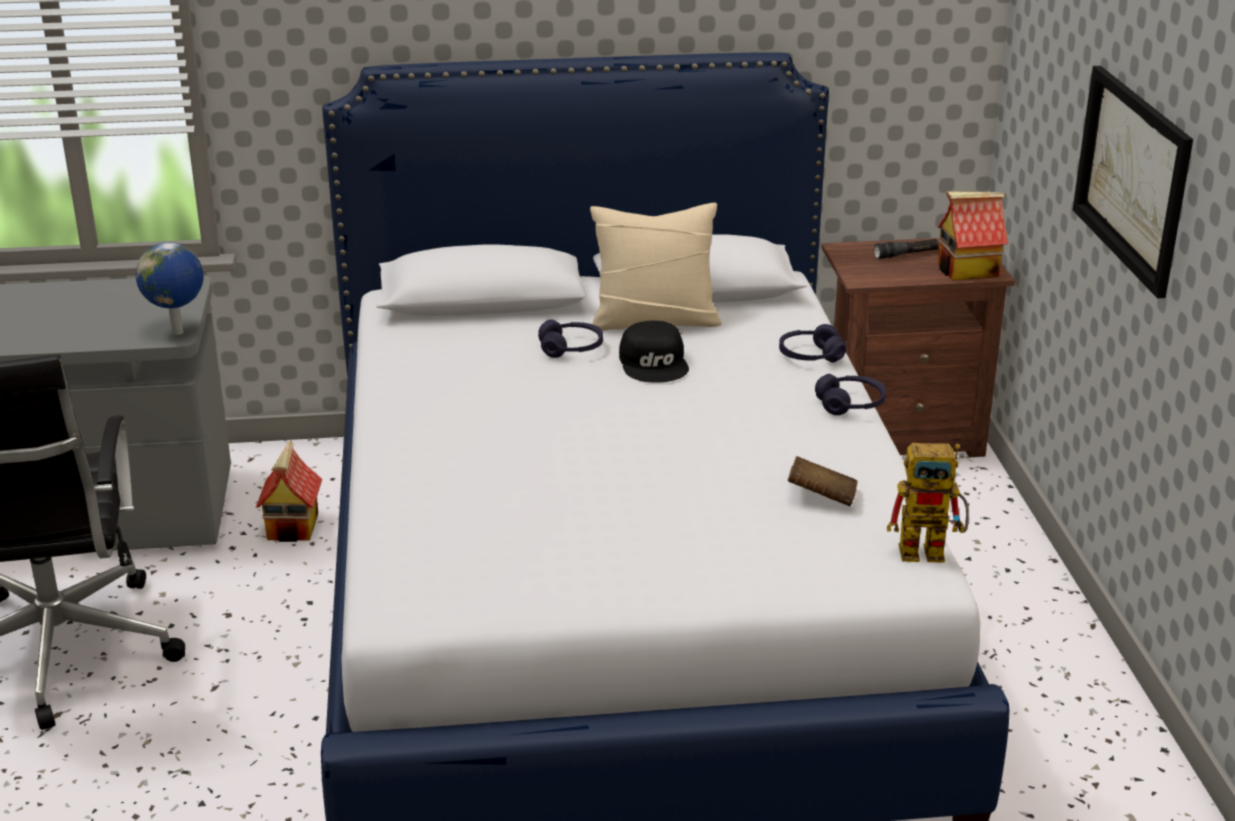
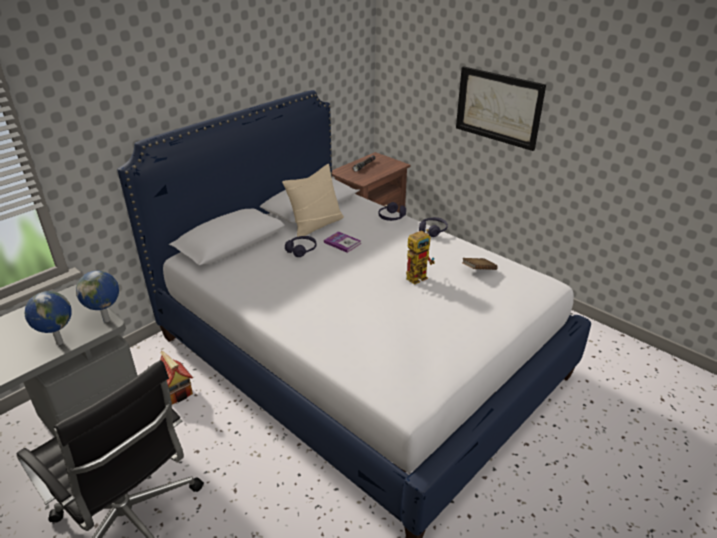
camera: 40 degrees left, 5 degrees up
black cap [619,321,689,383] -> book [324,231,361,253]
toy robot [887,443,969,563] -> toy robot moved to [406,229,435,285]
toy house [938,191,1008,281] -> none
none -> globe [25,291,71,345]

